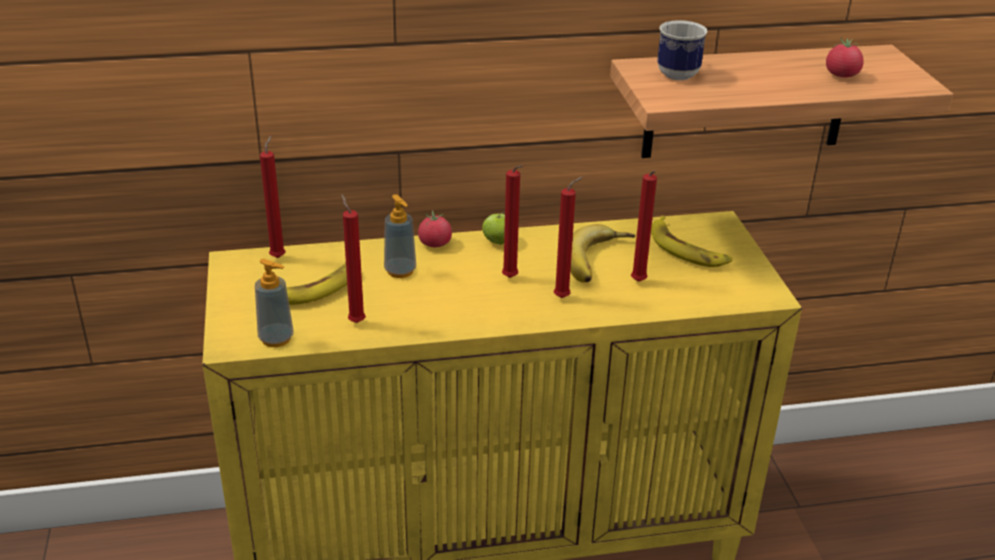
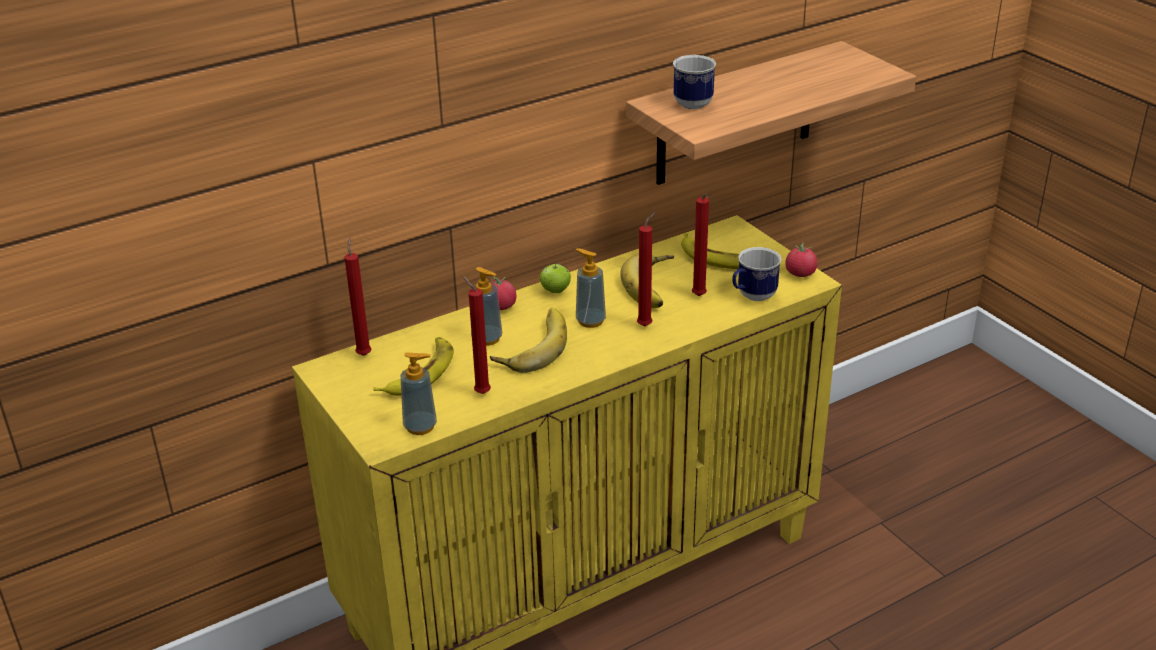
camera: 20 degrees left, 0 degrees up
red candle [502,165,524,278] -> soap dispenser [576,248,606,328]
tomato [826,37,864,78] -> tomato moved to [785,242,818,277]
none -> banana [490,308,567,373]
none -> mug [732,247,781,301]

